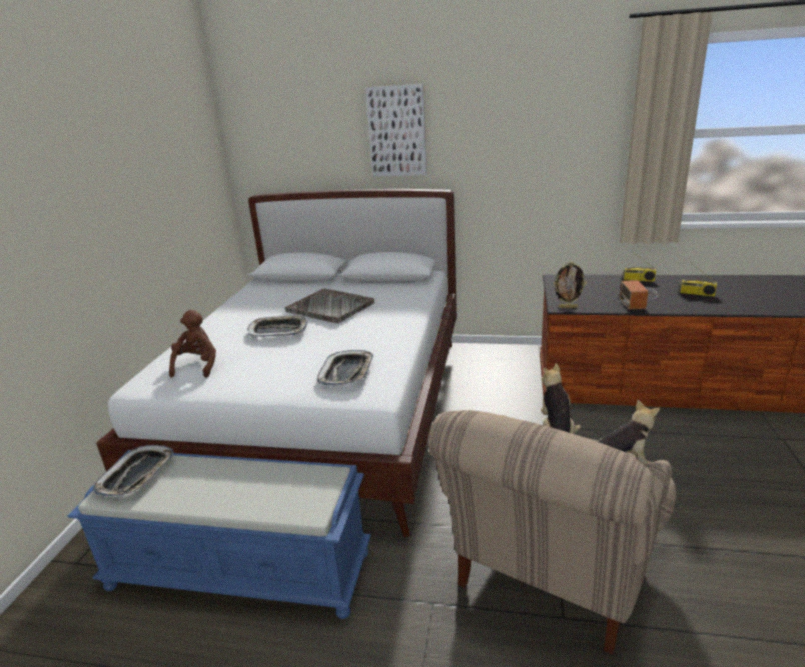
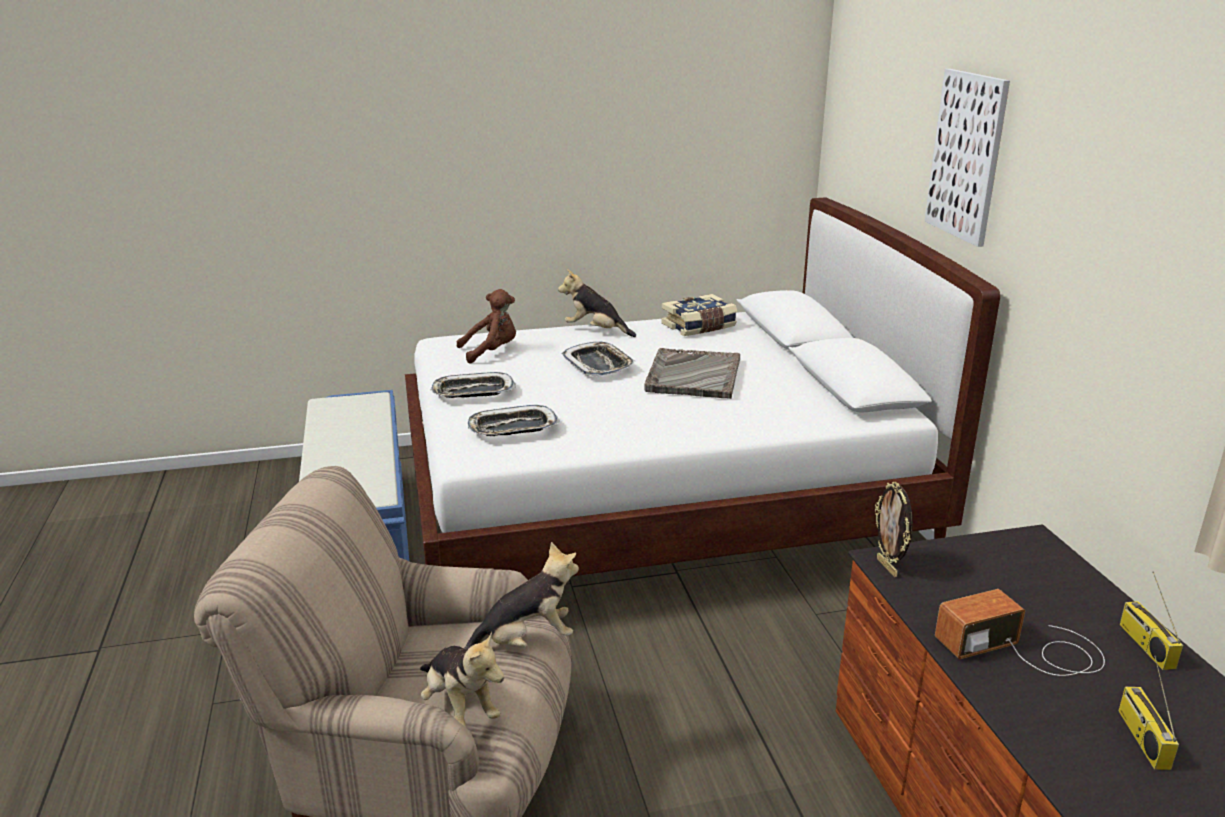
camera: 65 degrees right, 0 degrees up
tray [93,445,174,498] -> tray moved to [431,372,516,398]
none -> plush toy [558,269,636,337]
none -> book [661,294,737,336]

